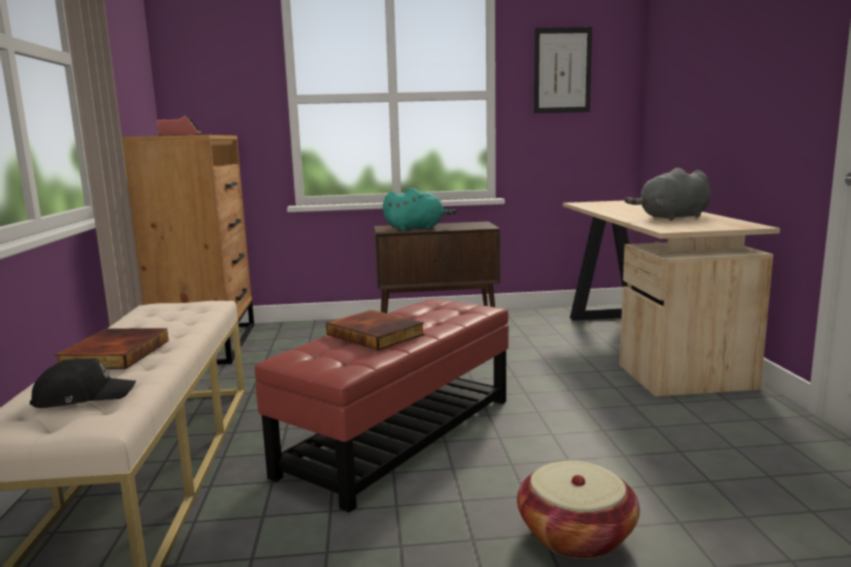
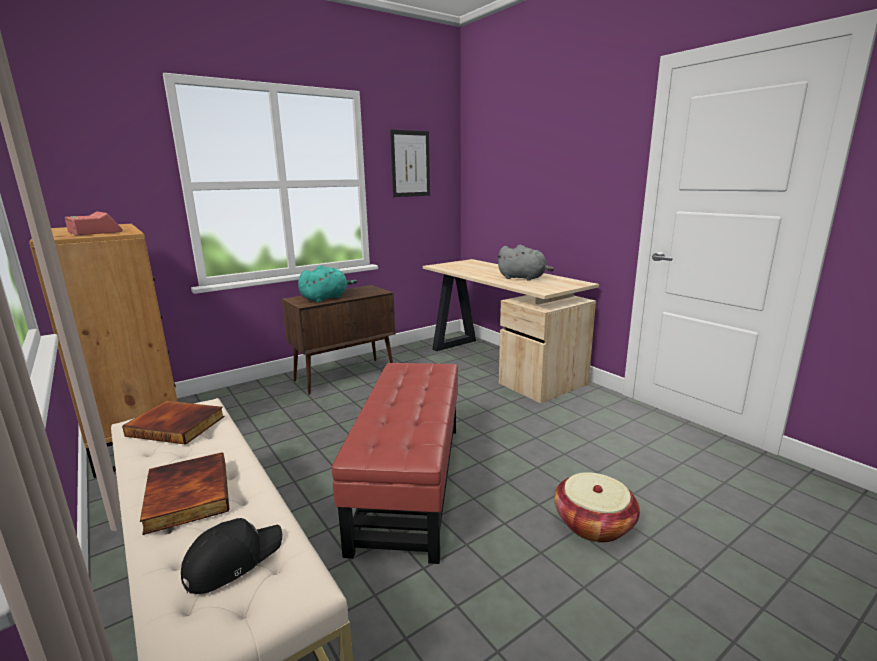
camera: 30 degrees left, 5 degrees up
book [326,310,425,350] -> book moved to [122,401,224,445]
grey plush toy [624,168,711,220] -> grey plush toy turned 105 degrees counterclockwise [496,245,554,281]

